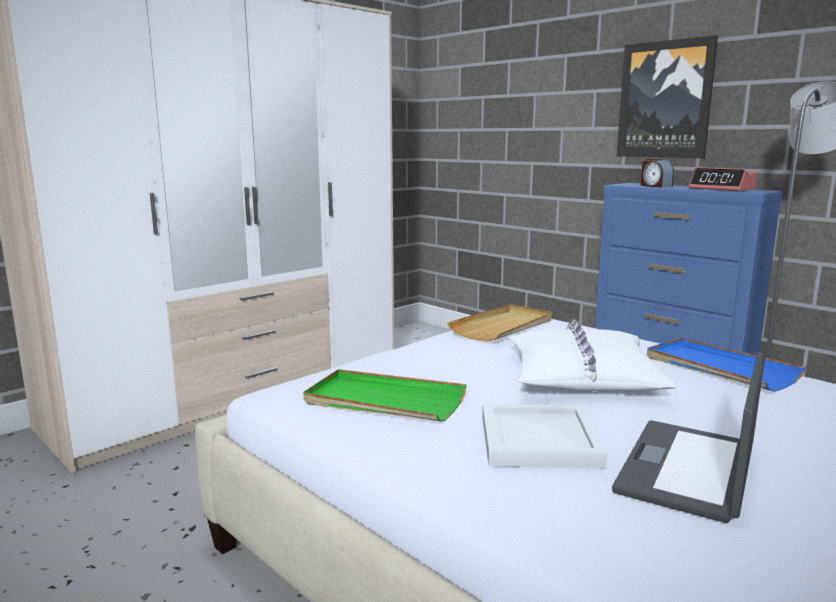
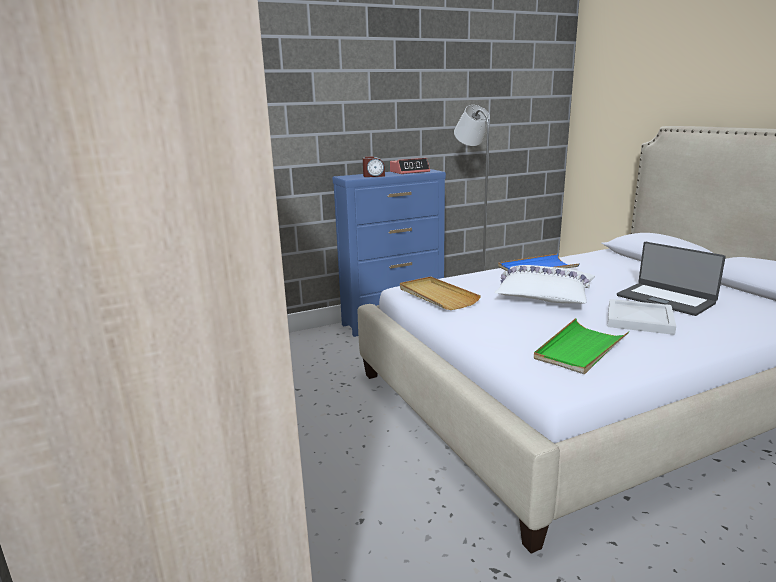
camera: 70 degrees left, 5 degrees up
picture [617,35,718,158] -> none

